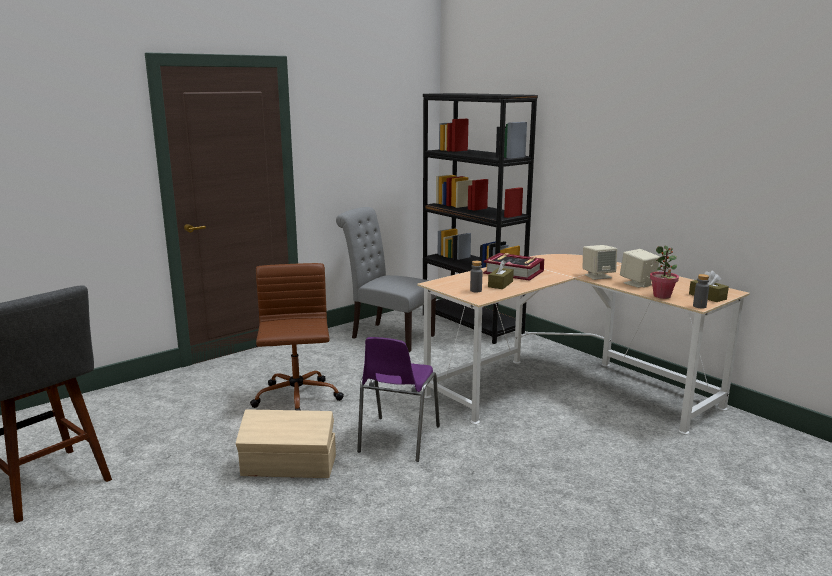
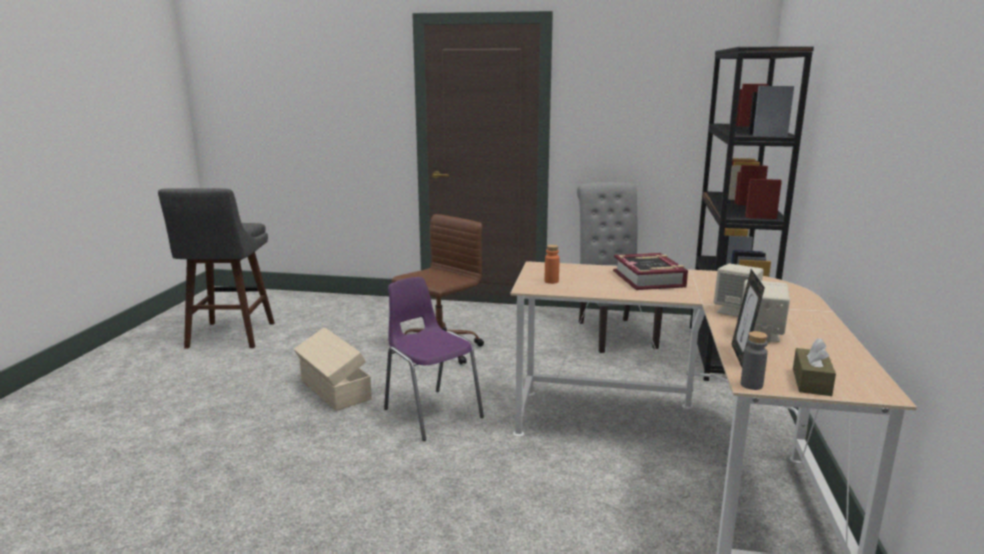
camera: 50 degrees right, 0 degrees up
purple chair [357,337,440,462] -> purple chair turned 75 degrees clockwise [384,277,484,441]
grey bottle [470,261,482,293] -> orange bottle [544,245,560,284]
brown tissue box [488,260,514,289] -> none
potted plant [650,246,679,299] -> picture frame [731,269,765,367]

